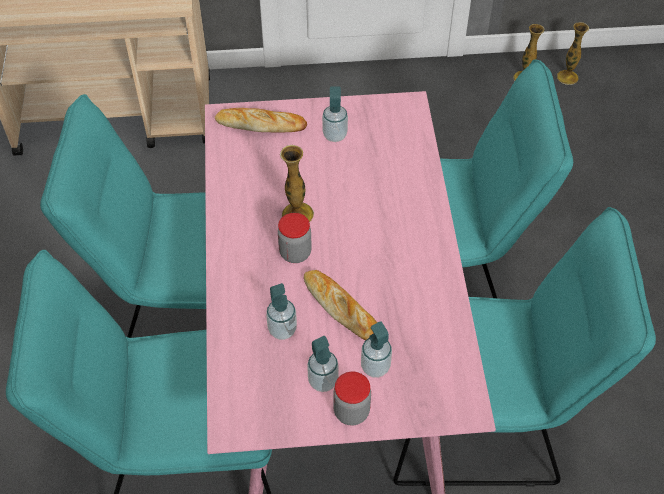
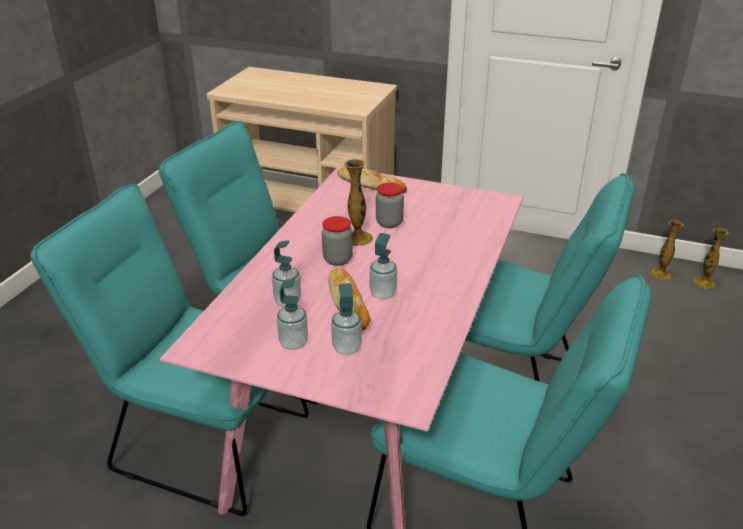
camera: 25 degrees right, 20 degrees down
soap dispenser [322,86,348,142] -> soap dispenser moved to [370,233,397,300]
jar [333,372,371,425] -> jar moved to [376,182,404,228]

